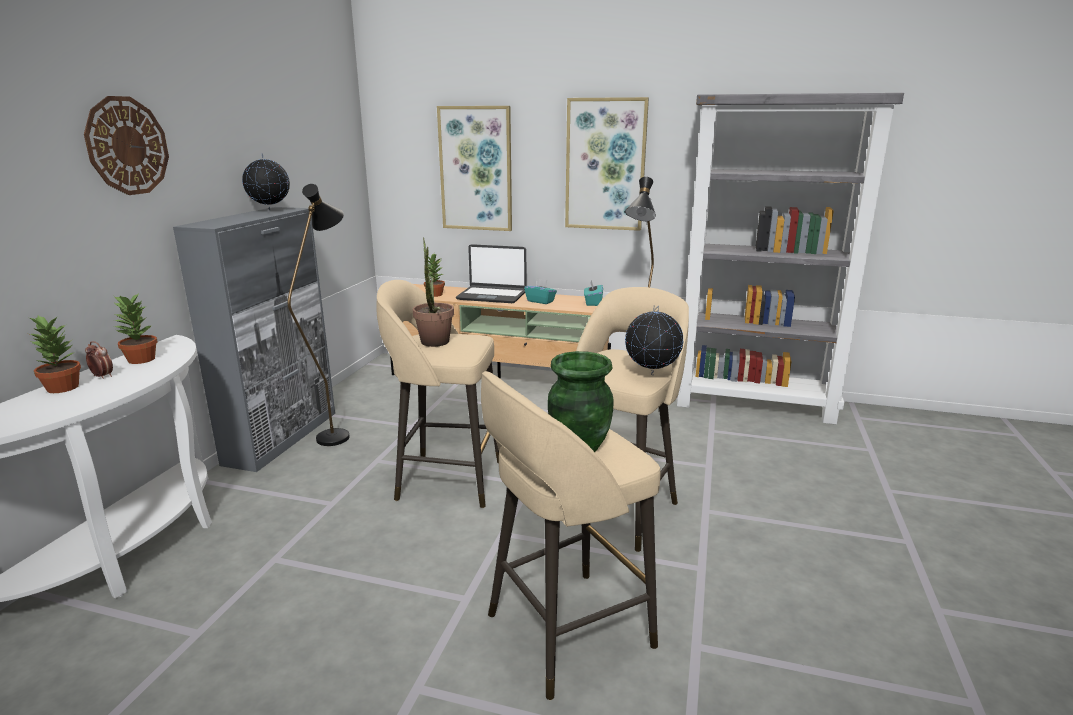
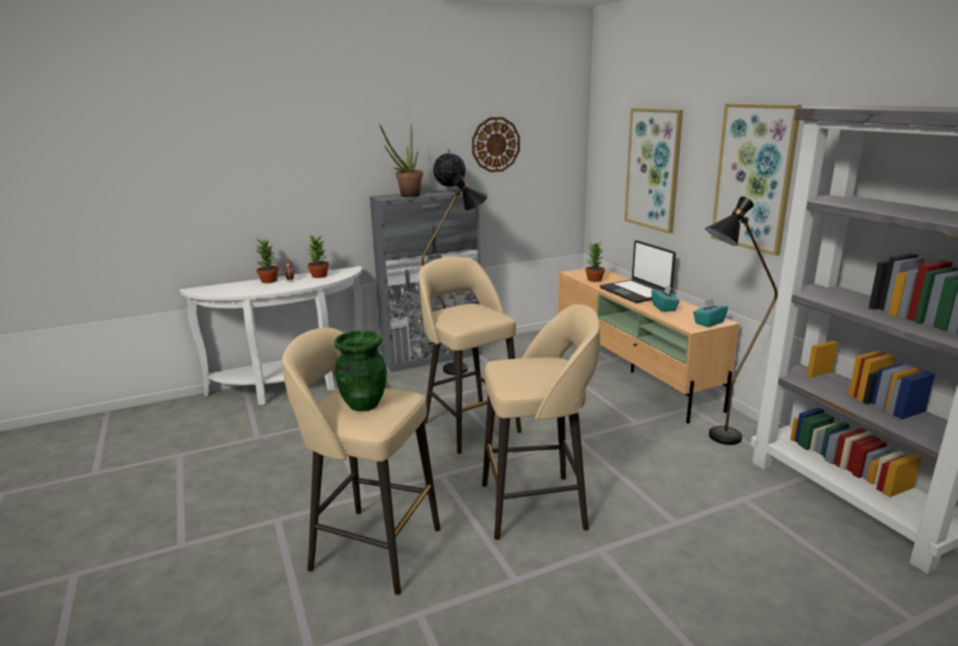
camera: 50 degrees right, 0 degrees up
wall clock [84,96,169,195] -> wall clock moved to [472,117,520,172]
potted plant [413,237,454,347] -> potted plant moved to [379,124,423,197]
globe [625,306,684,375] -> none

